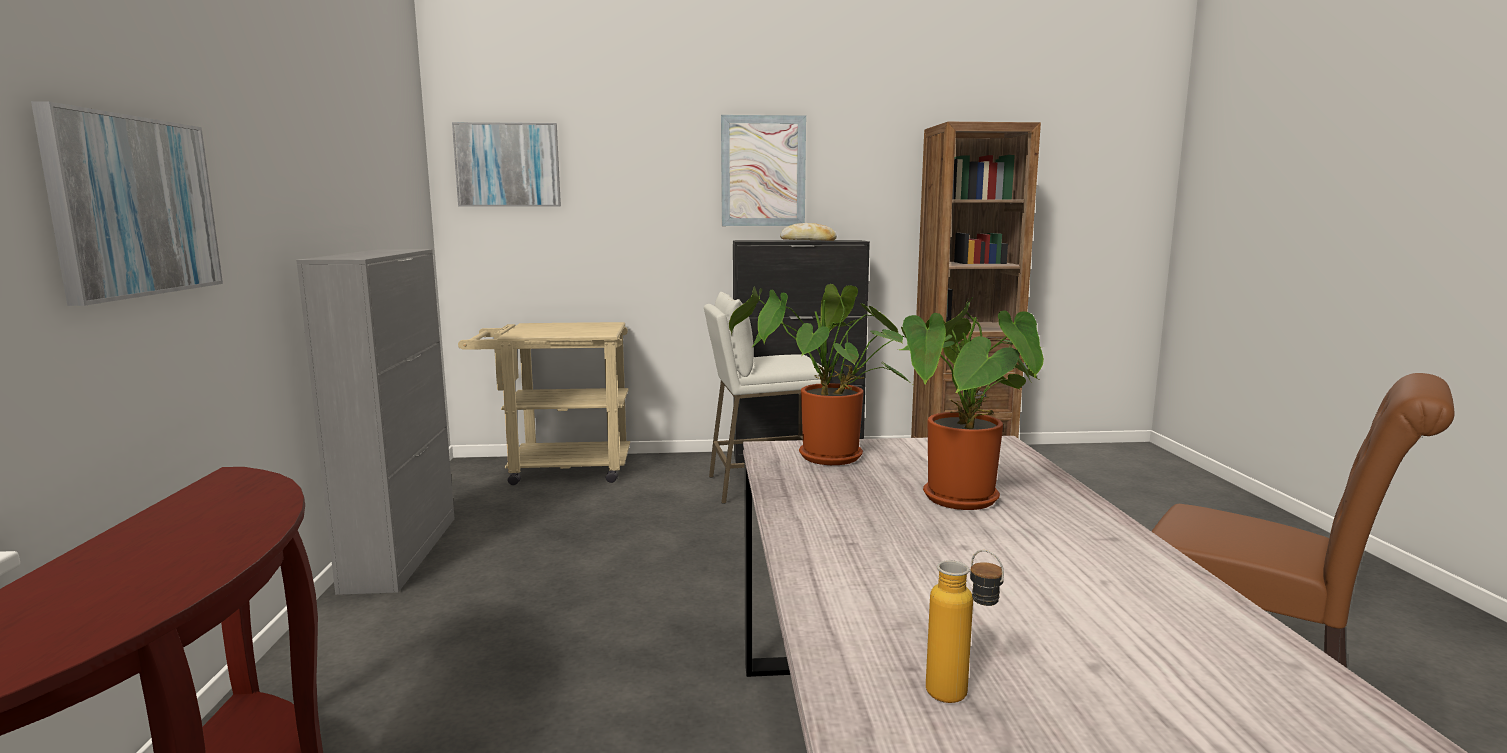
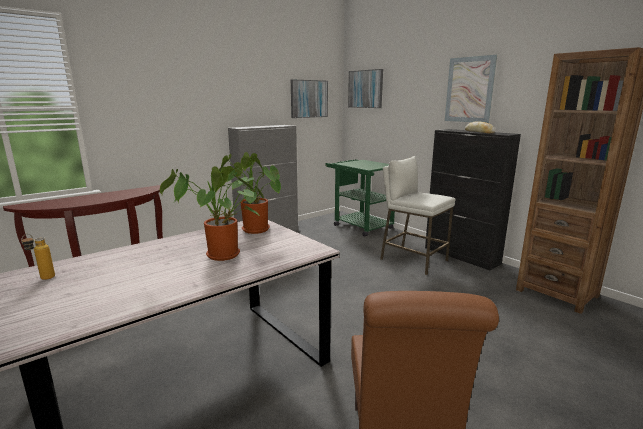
camera: 55 degrees right, 5 degrees up
picture [31,101,223,306] -> picture moved to [291,79,328,118]
beige cart [458,322,630,485] -> green cart [325,159,395,237]

